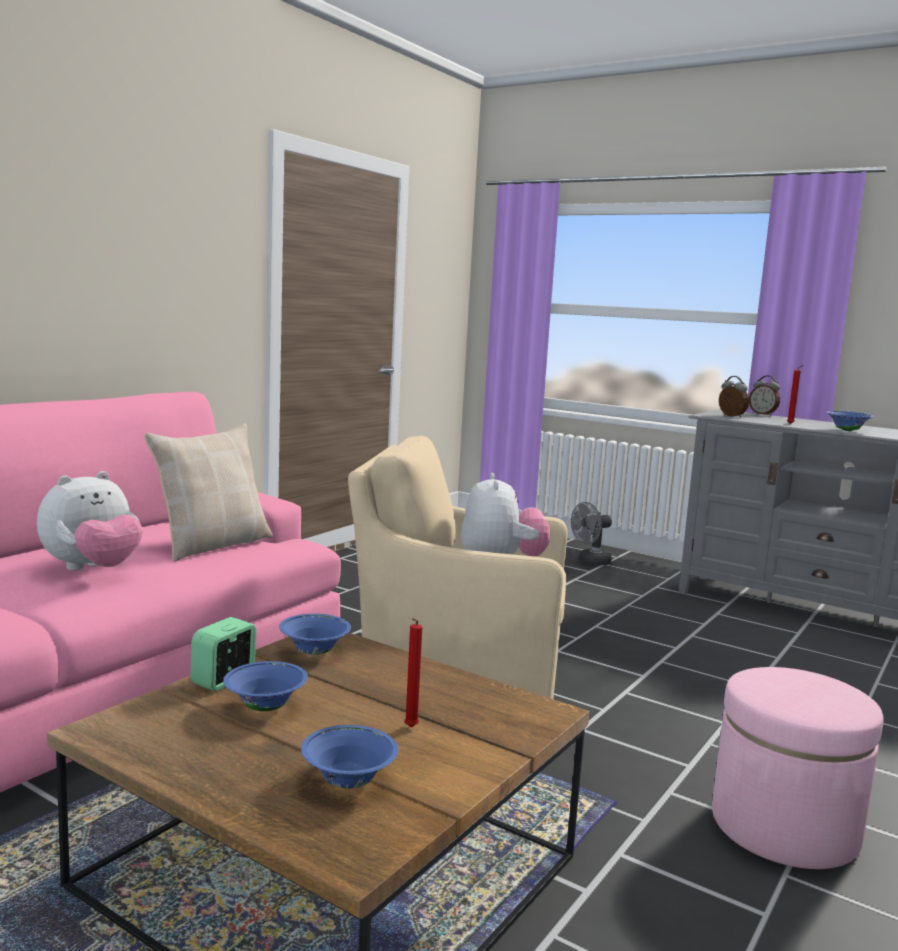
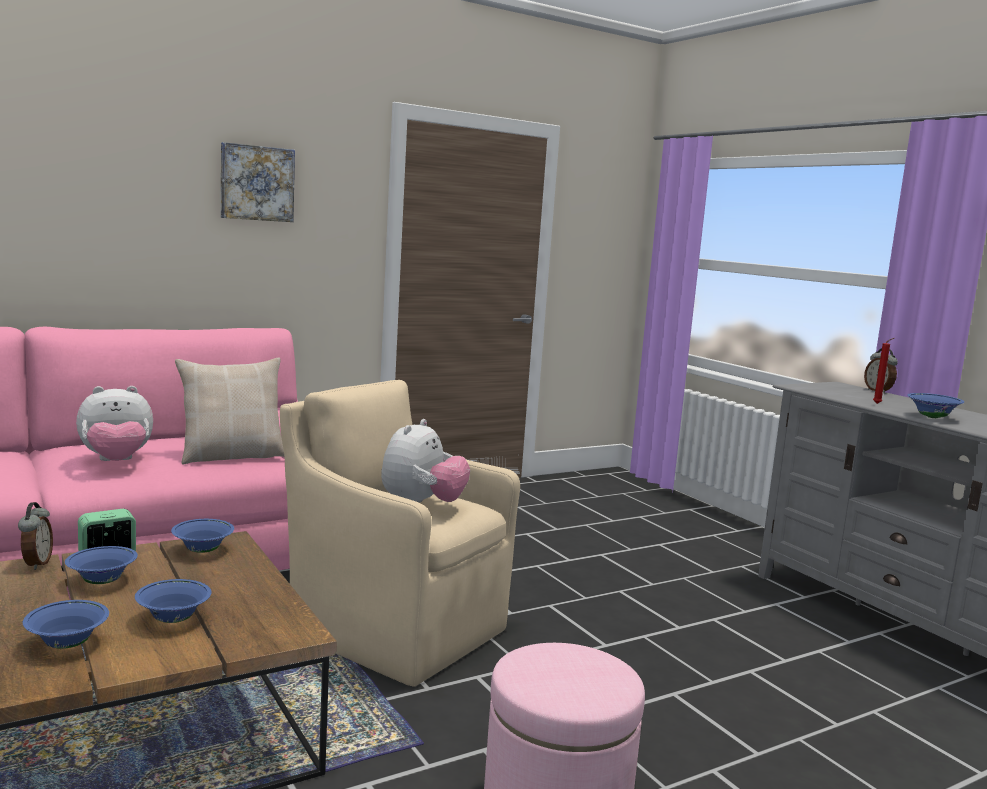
camera: 25 degrees right, 0 degrees up
red candle [404,618,422,727] -> blue bowl [135,579,212,623]
grey fan [571,502,612,566] -> none
alarm clock [719,376,749,418] -> alarm clock moved to [18,502,53,570]
none -> picture [221,142,295,222]

